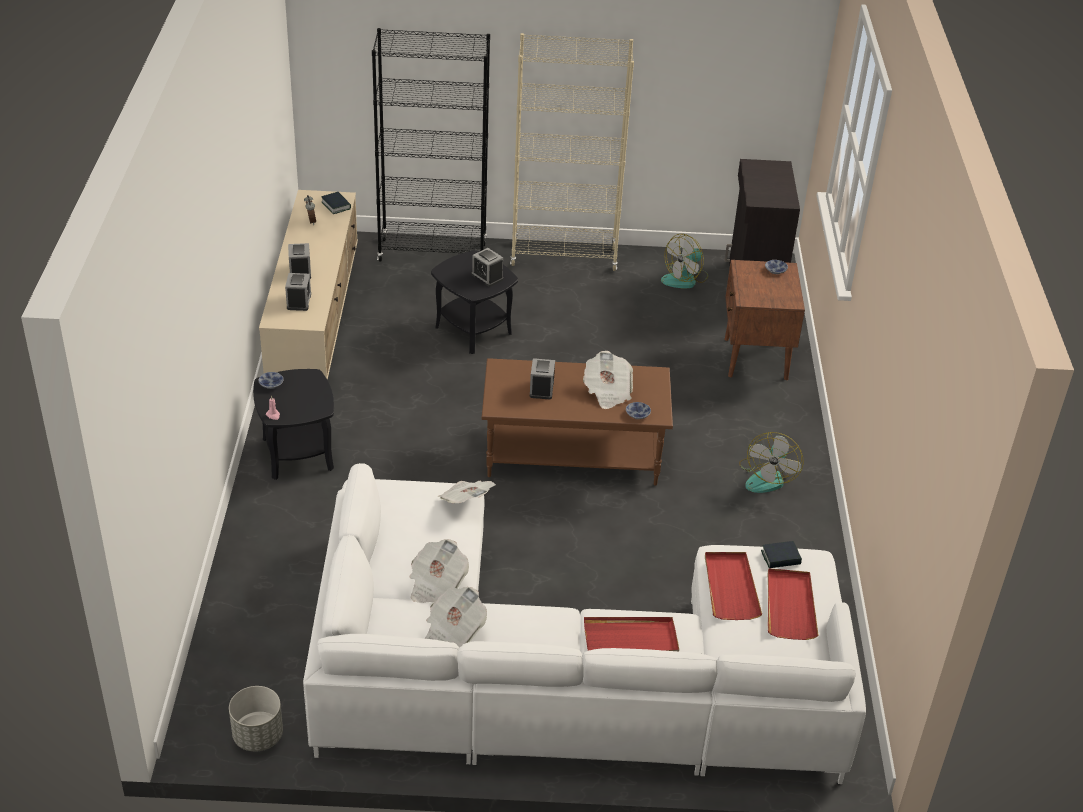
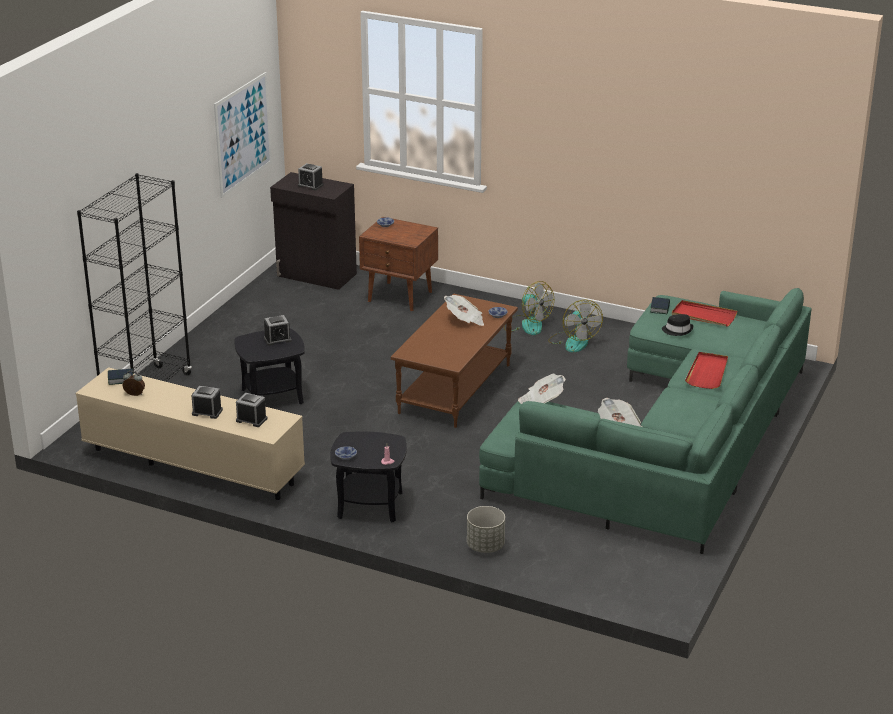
camera: 65 degrees left, 10 degrees down
grey planter [229,686,283,752] -> grey planter moved to [467,506,505,553]
white sofa [303,463,866,784] -> green sofa [479,288,812,554]
newspaper [425,587,487,648] -> none
beige bookcase [510,33,634,271] -> none
alarm clock [530,358,555,399] -> alarm clock moved to [298,163,324,190]
fan [661,234,708,288] -> fan moved to [548,300,603,353]
red tray [705,552,762,620] -> black hat [662,314,694,336]
none -> picture [214,72,272,198]

